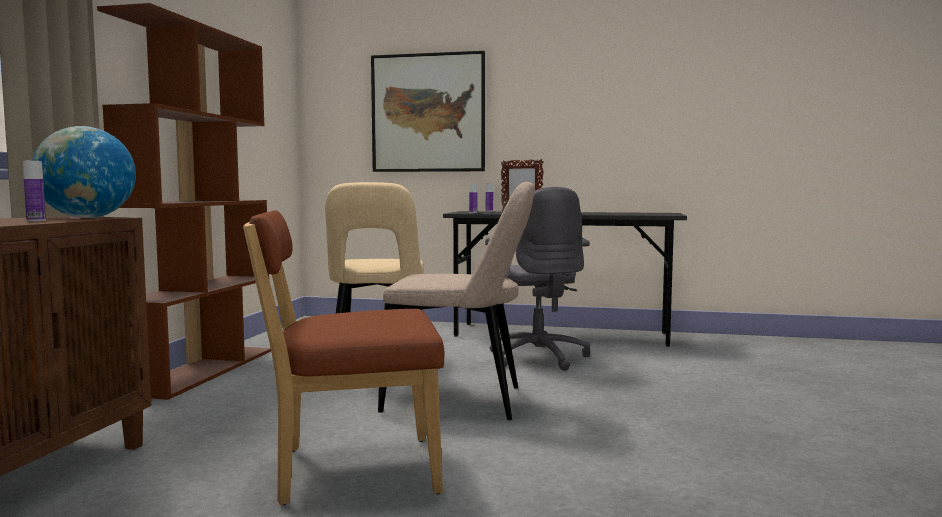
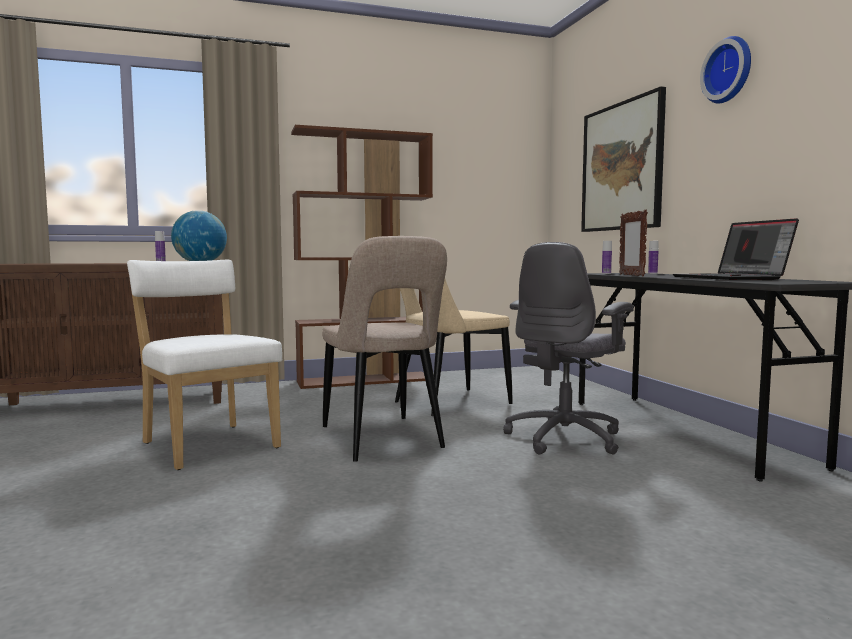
camera: 60 degrees right, 0 degrees up
brown chair [243,210,445,505] -> white chair [127,260,282,470]
none -> laptop [673,218,799,280]
none -> wall clock [700,36,751,103]

